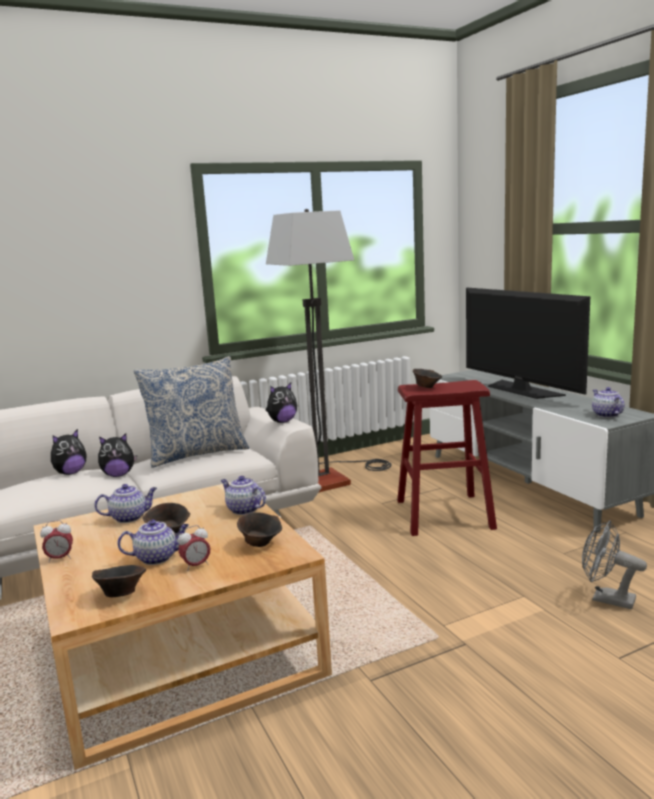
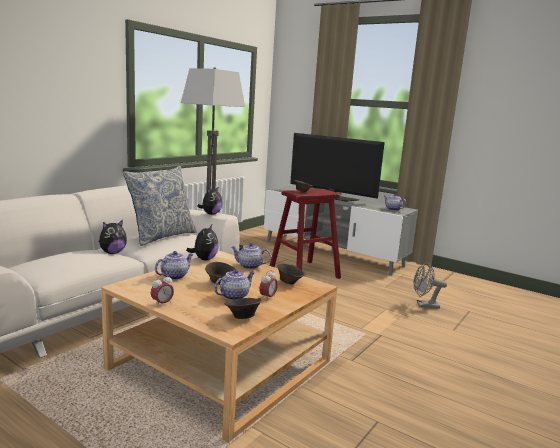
camera: 30 degrees left, 0 degrees up
plush toy [51,429,87,475] -> plush toy moved to [186,225,219,261]

